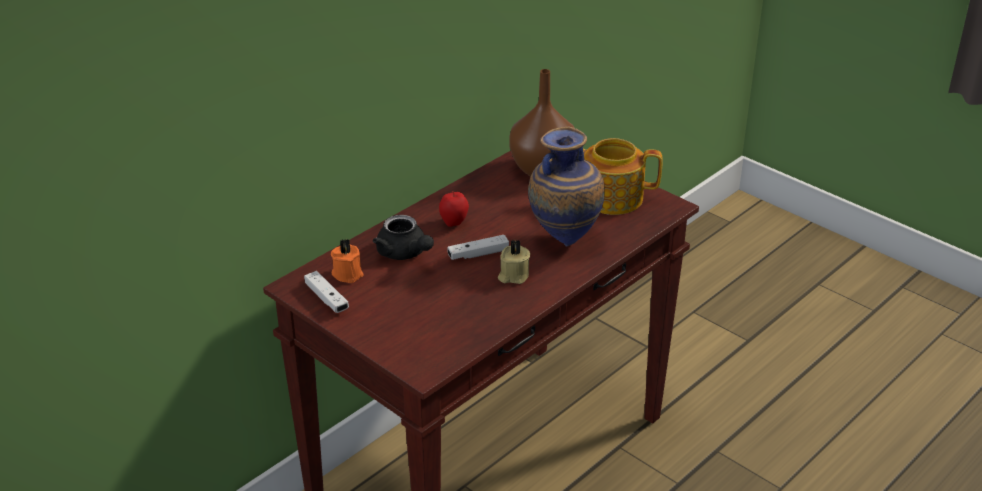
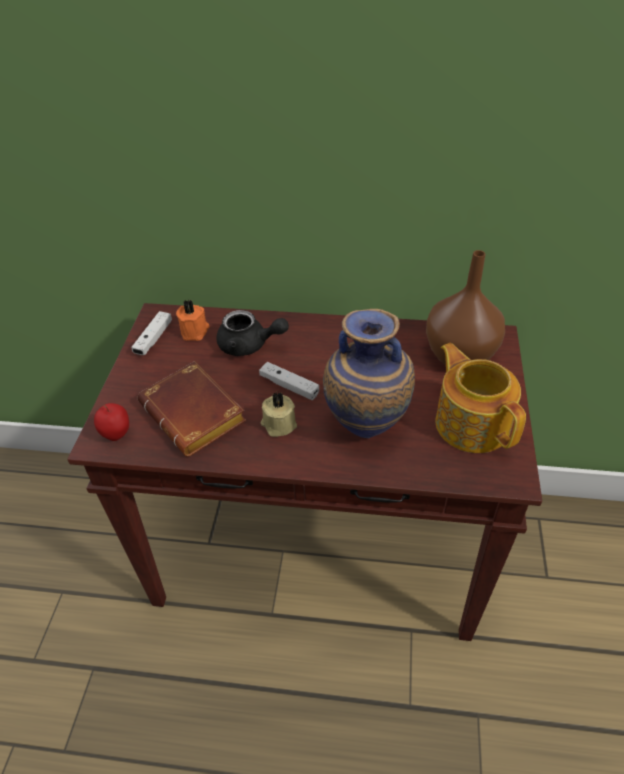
camera: 55 degrees right, 10 degrees up
black teapot [373,215,434,260] -> black teapot turned 90 degrees counterclockwise [216,310,289,356]
apple [439,191,469,227] -> apple moved to [94,403,129,441]
none -> brown book [138,361,246,457]

